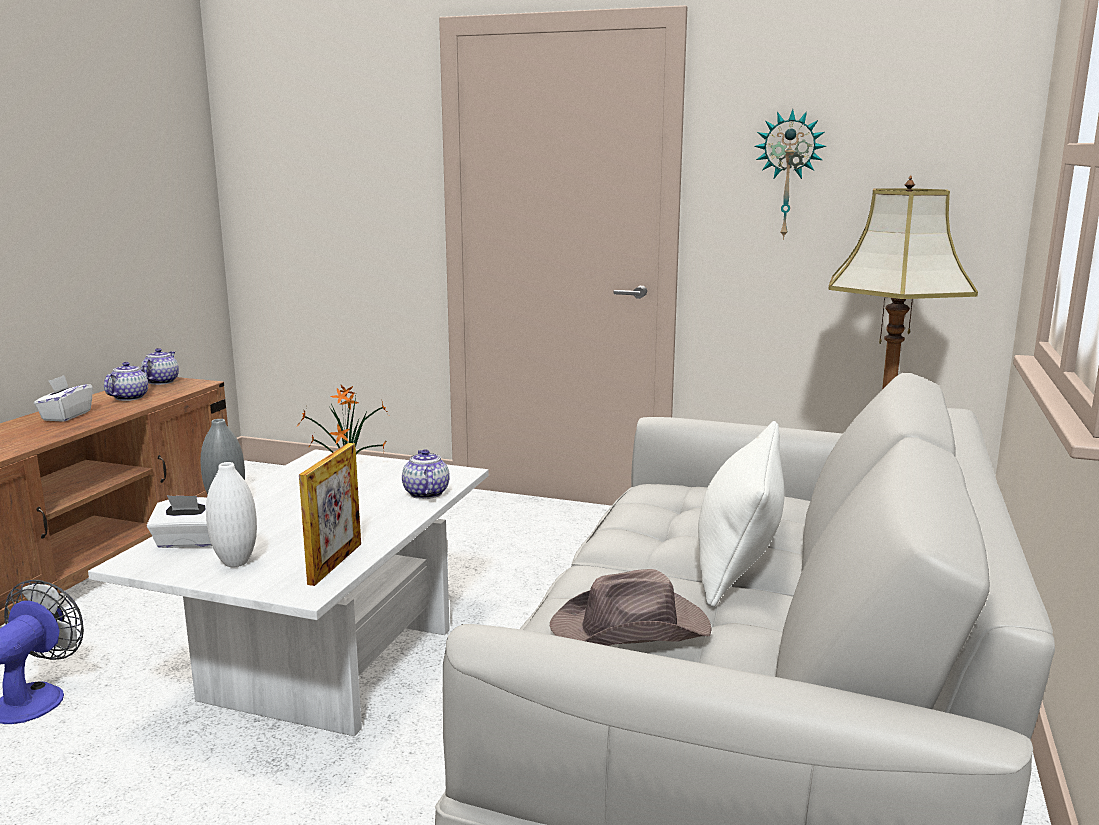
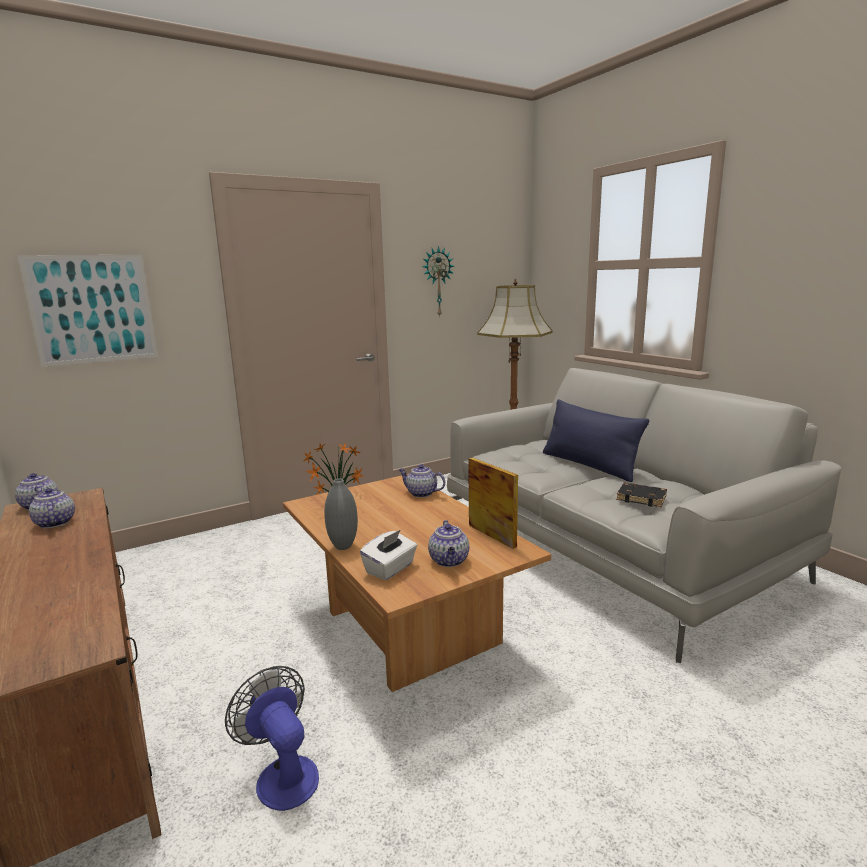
camera: 50 degrees left, 0 degrees up
white tissue box [34,375,93,422] -> none
white coffee table [88,449,489,736] -> brown coffee table [283,474,551,692]
white vase [206,462,257,567] -> teapot [428,520,469,567]
brown hat [550,569,712,646] -> black book [616,483,667,507]
white pillow [698,421,784,608] -> blue pillow [543,399,649,482]
none -> picture [17,255,158,367]

